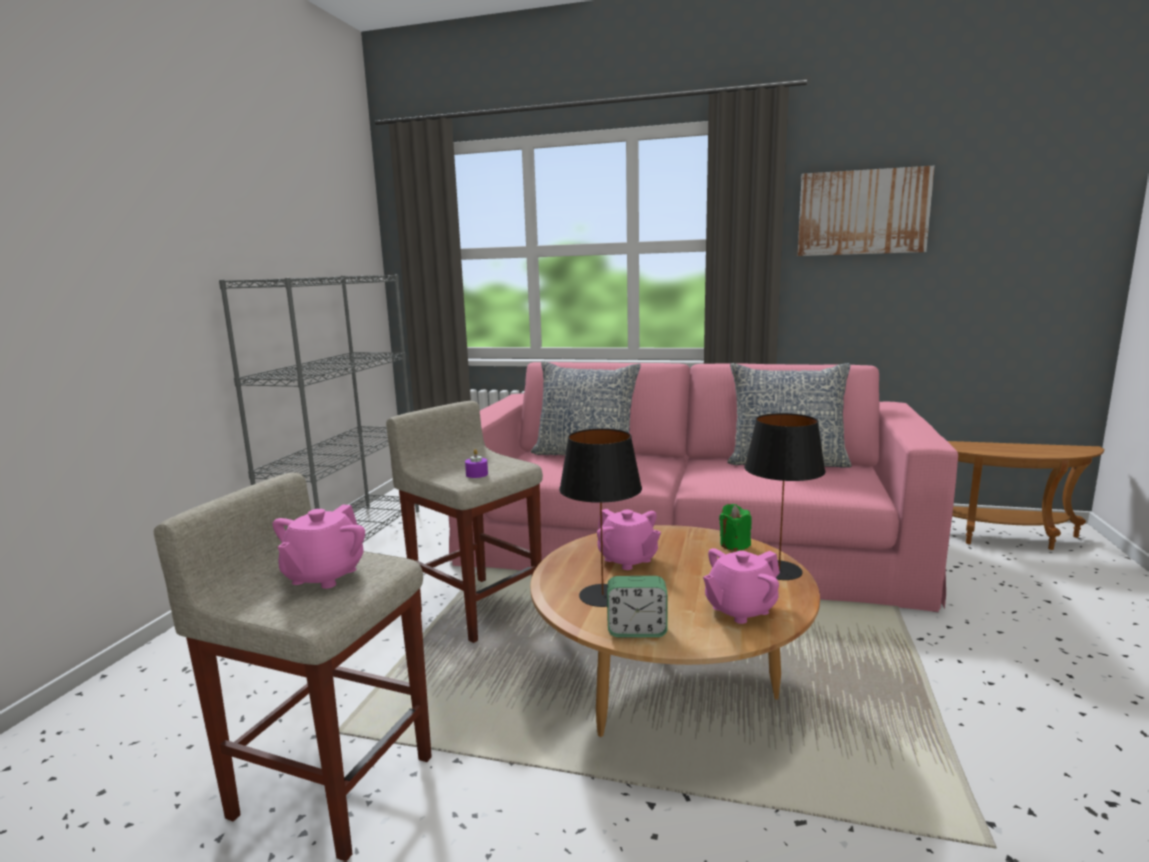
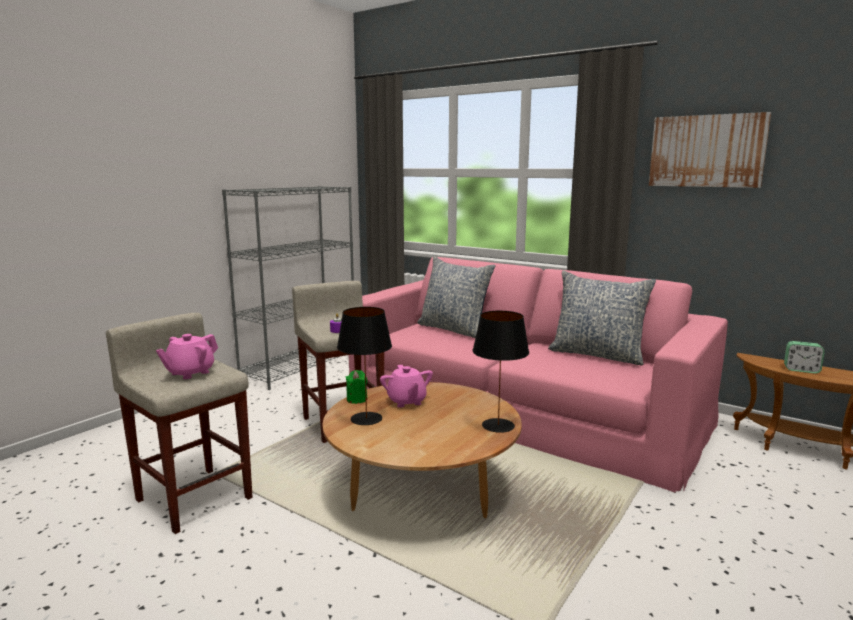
camera: 20 degrees right, 0 degrees up
alarm clock [607,576,668,638] -> alarm clock moved to [784,341,825,374]
pink teapot [703,548,780,624] -> none
green candle [719,504,752,551] -> green candle moved to [345,370,367,404]

